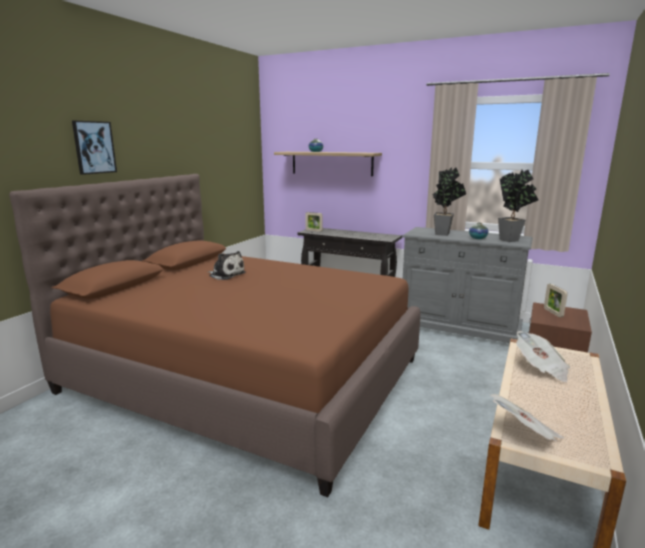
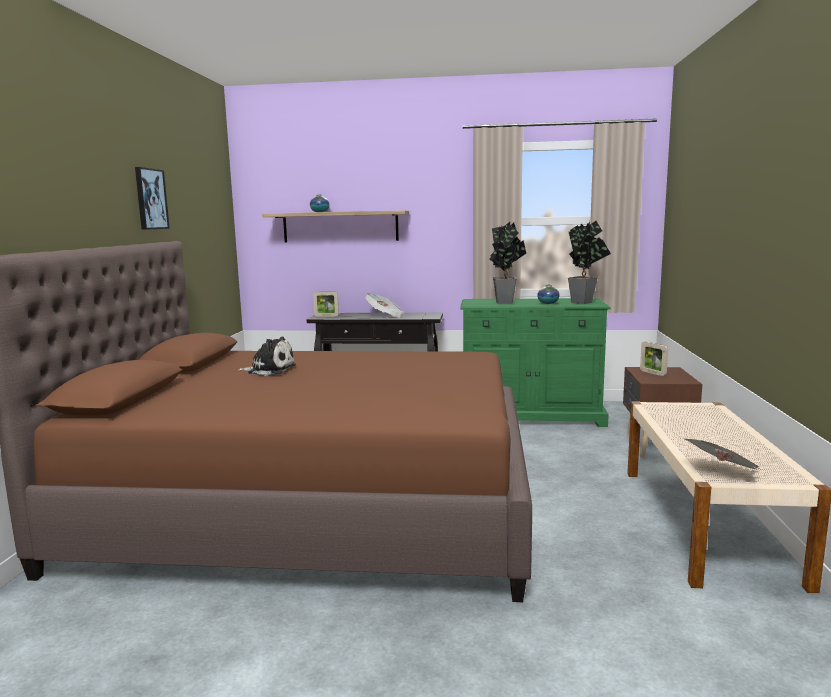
camera: 20 degrees left, 5 degrees down
picture [72,120,117,175] -> picture moved to [135,167,170,230]
grey dresser [402,227,533,345] -> green dresser [460,298,611,427]
newspaper [516,331,570,383] -> newspaper moved to [365,293,403,318]

